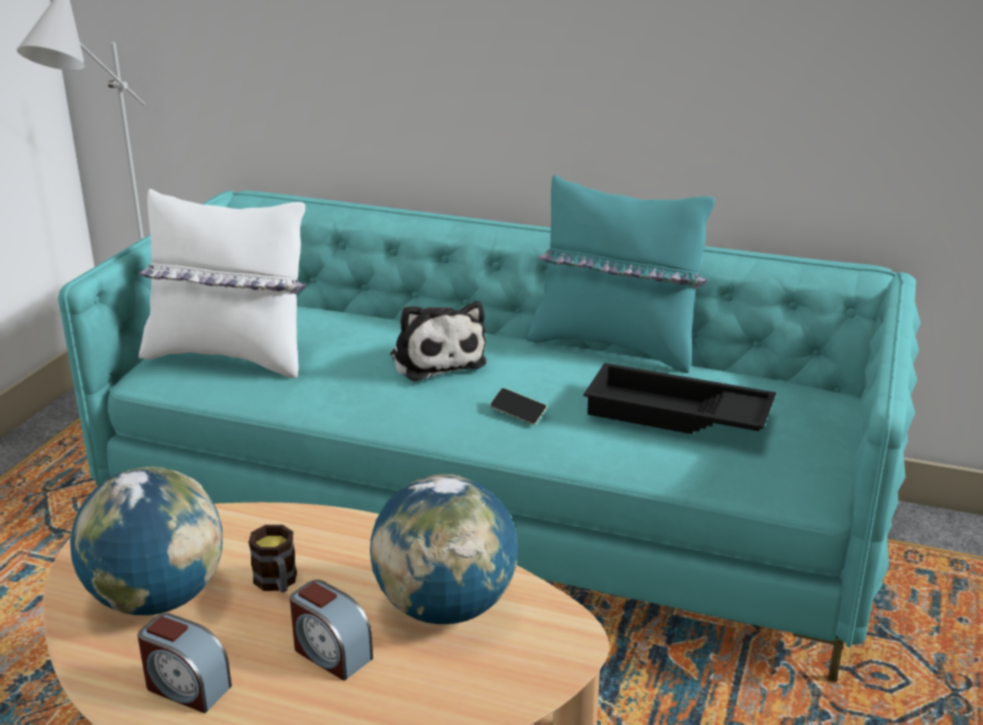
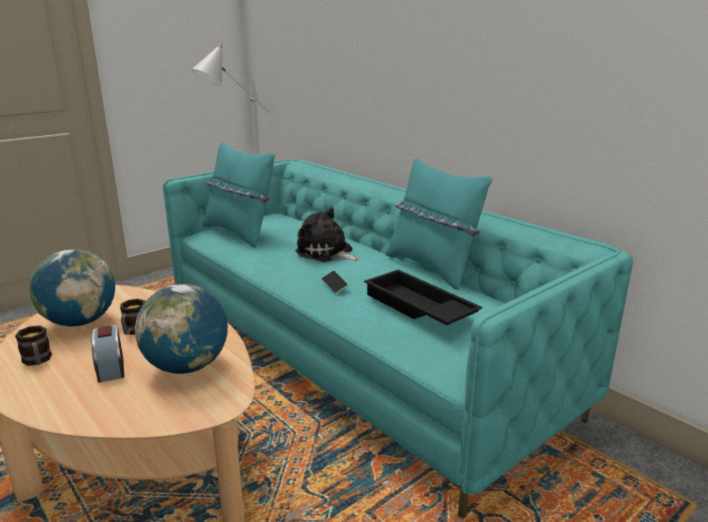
camera: 30 degrees right, 5 degrees down
alarm clock [137,613,232,713] -> mug [15,325,52,366]
white pillow [139,189,306,378] -> turquoise pillow [203,142,275,248]
plush toy [390,301,487,381] -> plush toy turned 120 degrees clockwise [295,207,361,262]

